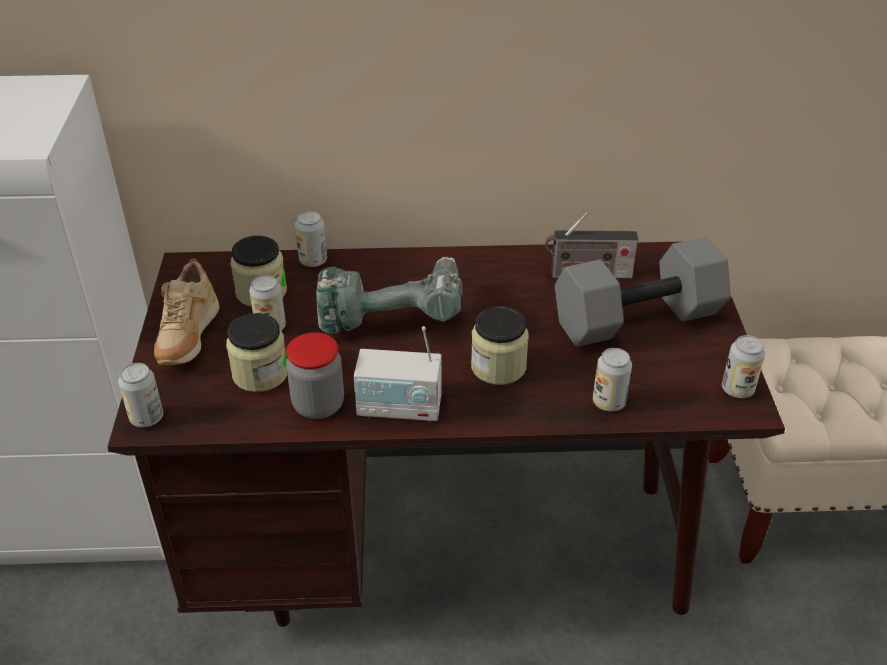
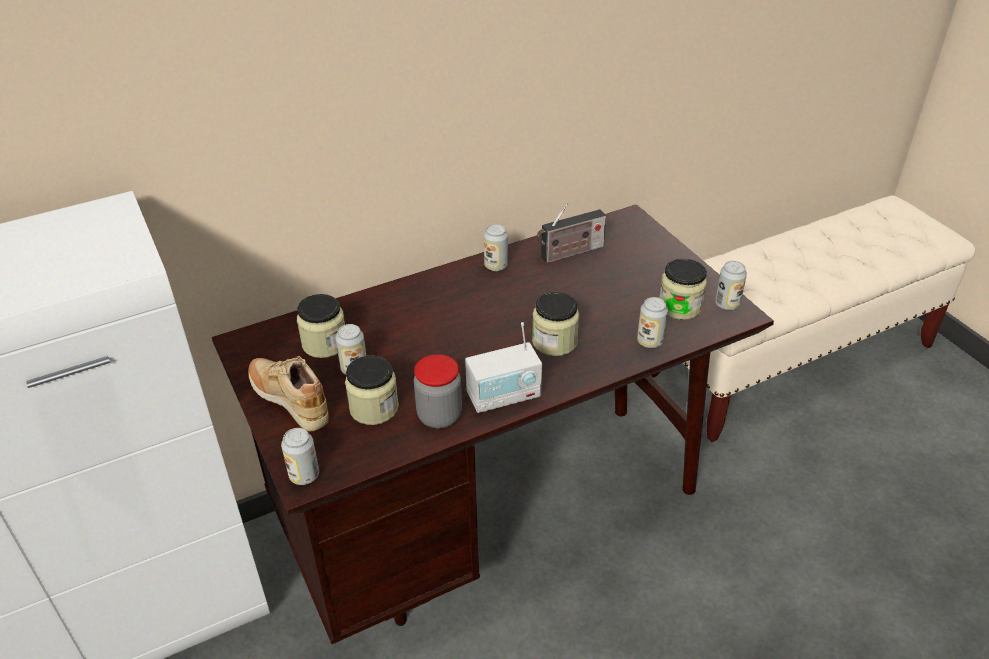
camera: 25 degrees left, 0 degrees up
beige shoe [154,259,219,365] -> beige shoe turned 150 degrees clockwise [248,356,329,431]
can [295,211,327,267] -> can moved to [484,224,508,271]
power drill [316,257,463,334] -> none
grey dumbbell [555,237,731,347] -> none
none -> jar [660,259,707,320]

